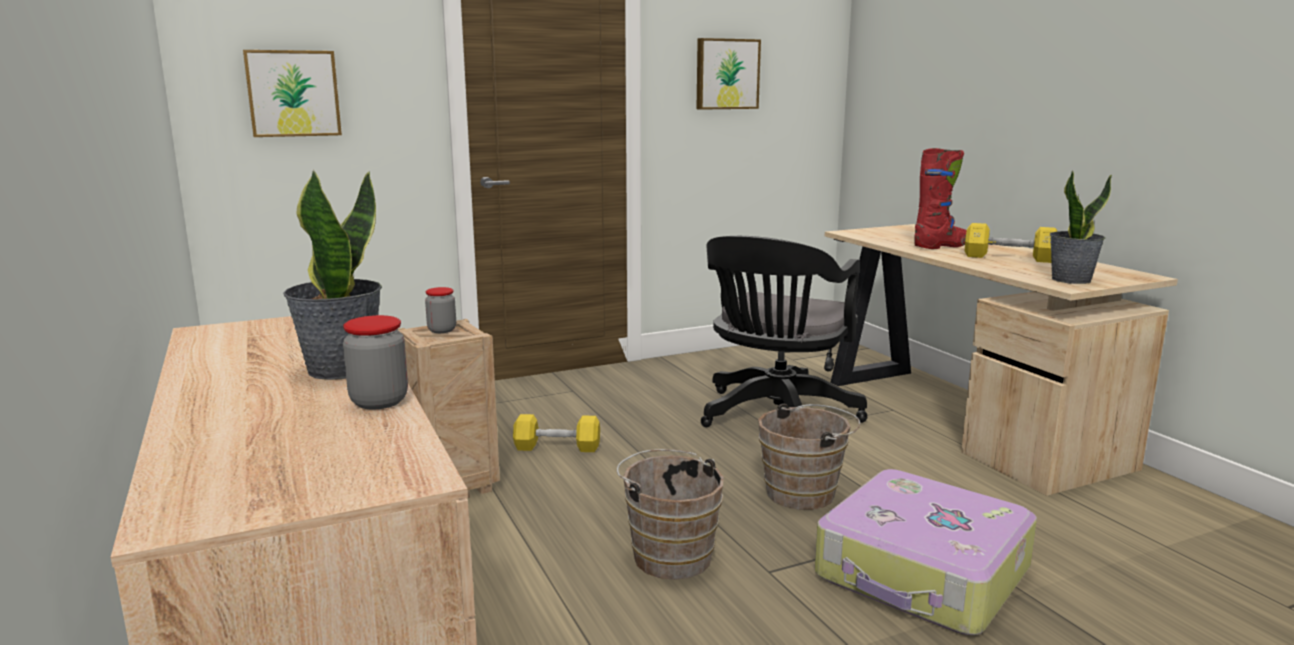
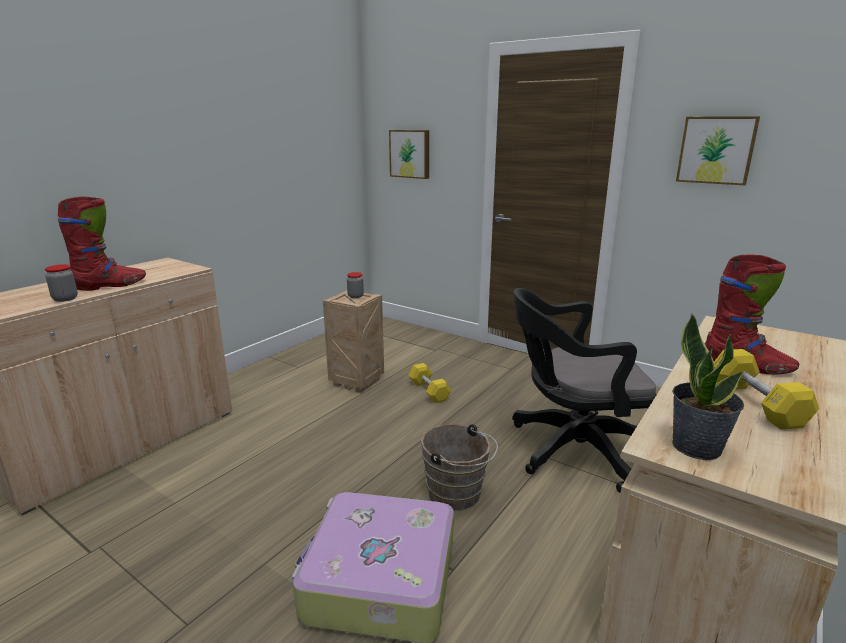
camera: 60 degrees right, 5 degrees up
potted plant [283,169,382,380] -> red boot [58,196,146,291]
brown bucket [617,449,724,580] -> none

